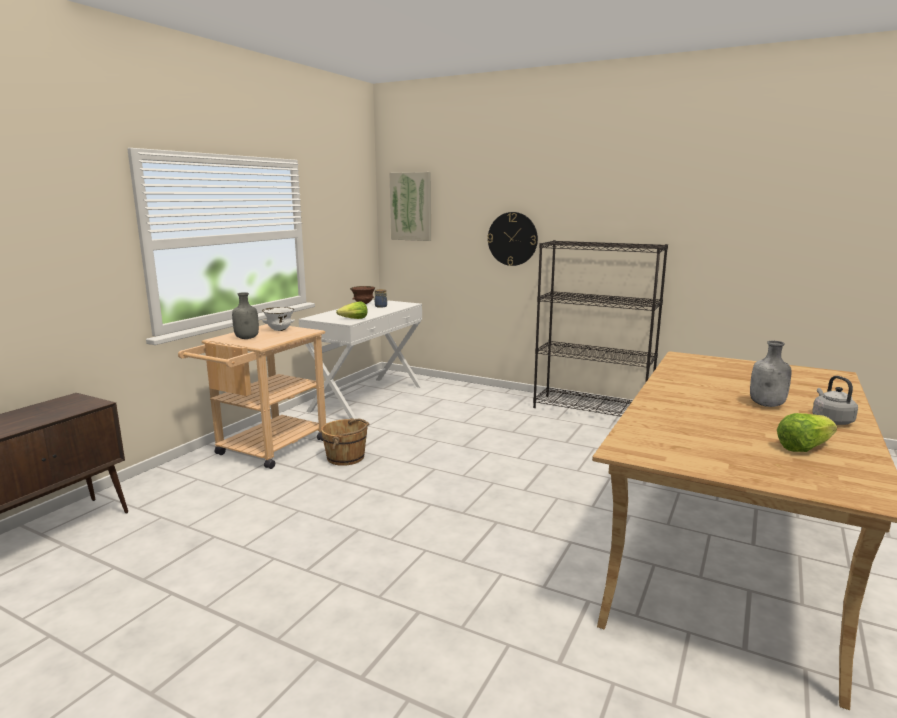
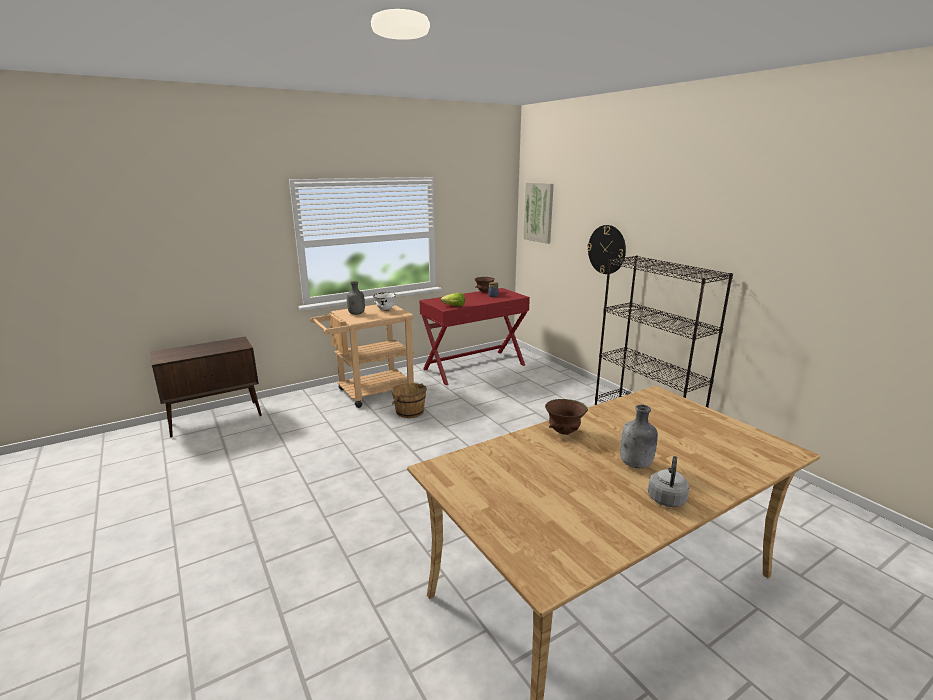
camera: 30 degrees right, 5 degrees up
white console table [299,300,422,419] -> red console table [419,288,530,385]
lettuce [777,413,837,452] -> none
none -> brown bowl [545,399,588,435]

